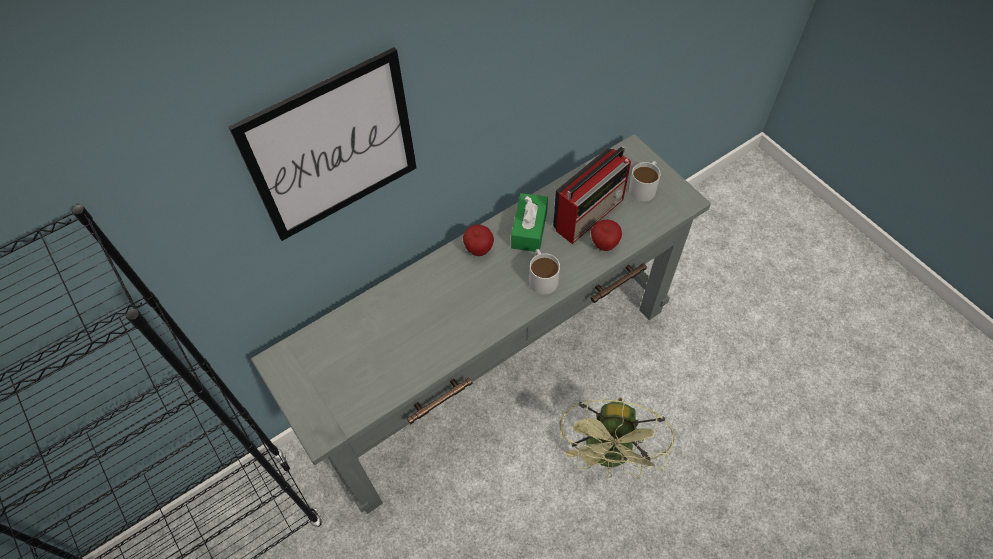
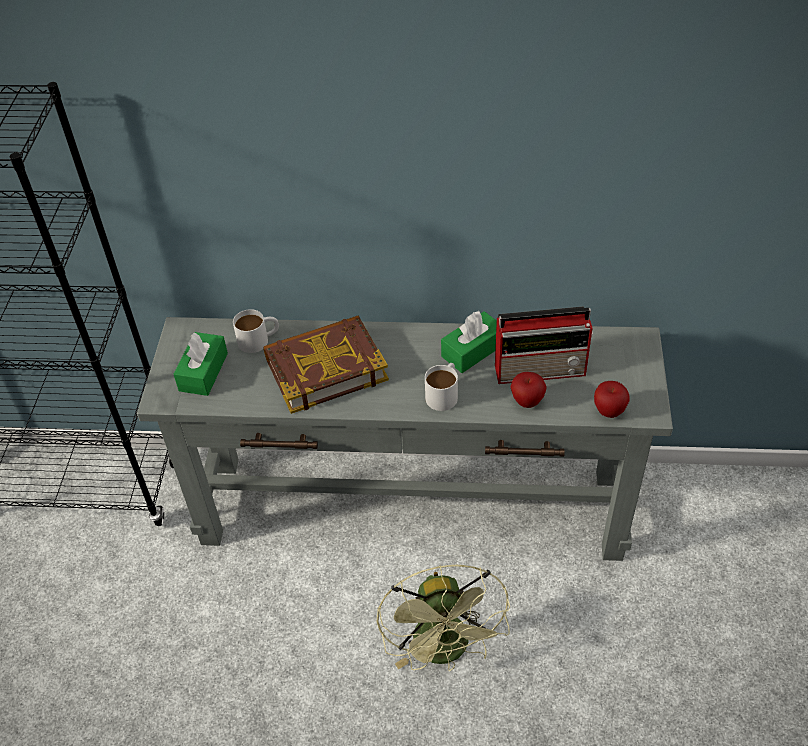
camera: 40 degrees right, 10 degrees down
picture [228,47,417,241] -> none
apple [463,225,494,256] -> apple moved to [594,381,630,418]
green fan [559,398,675,479] -> green fan turned 60 degrees counterclockwise [376,565,510,672]
white mug [629,161,661,201] -> white mug moved to [233,309,279,353]
none -> green tissue box [174,332,228,396]
none -> book [263,315,389,414]

